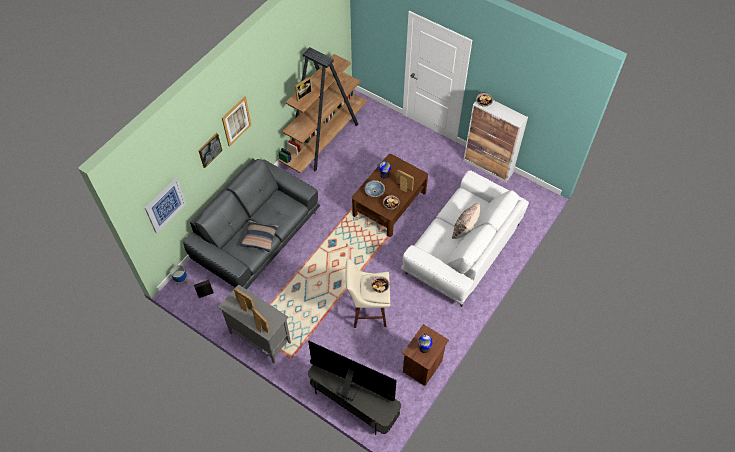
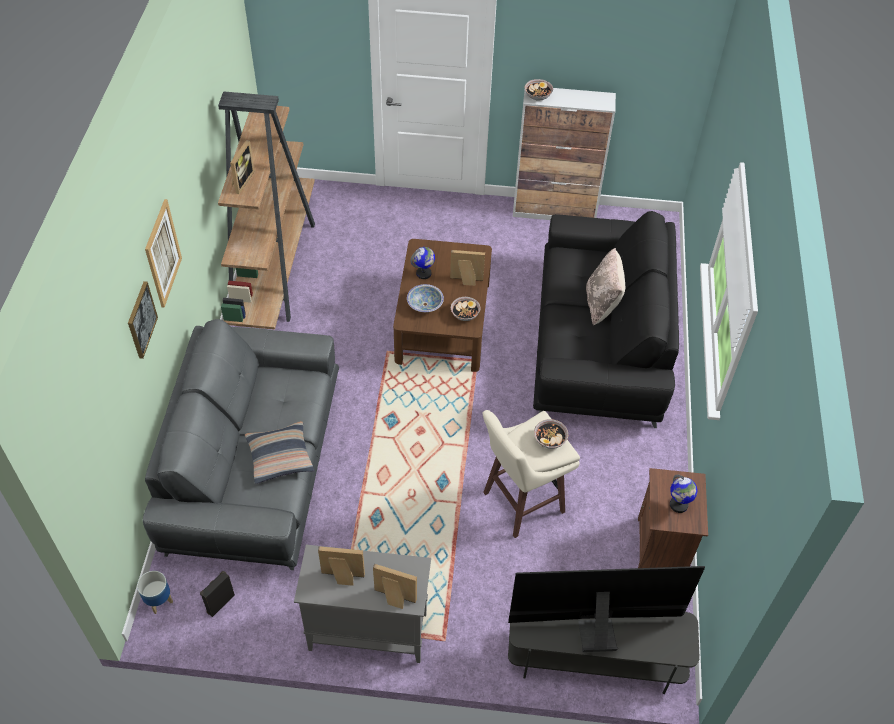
camera: 30 degrees left, 5 degrees down
picture [145,178,186,233] -> none
white sofa [401,170,529,307] -> black sofa [533,211,679,428]

